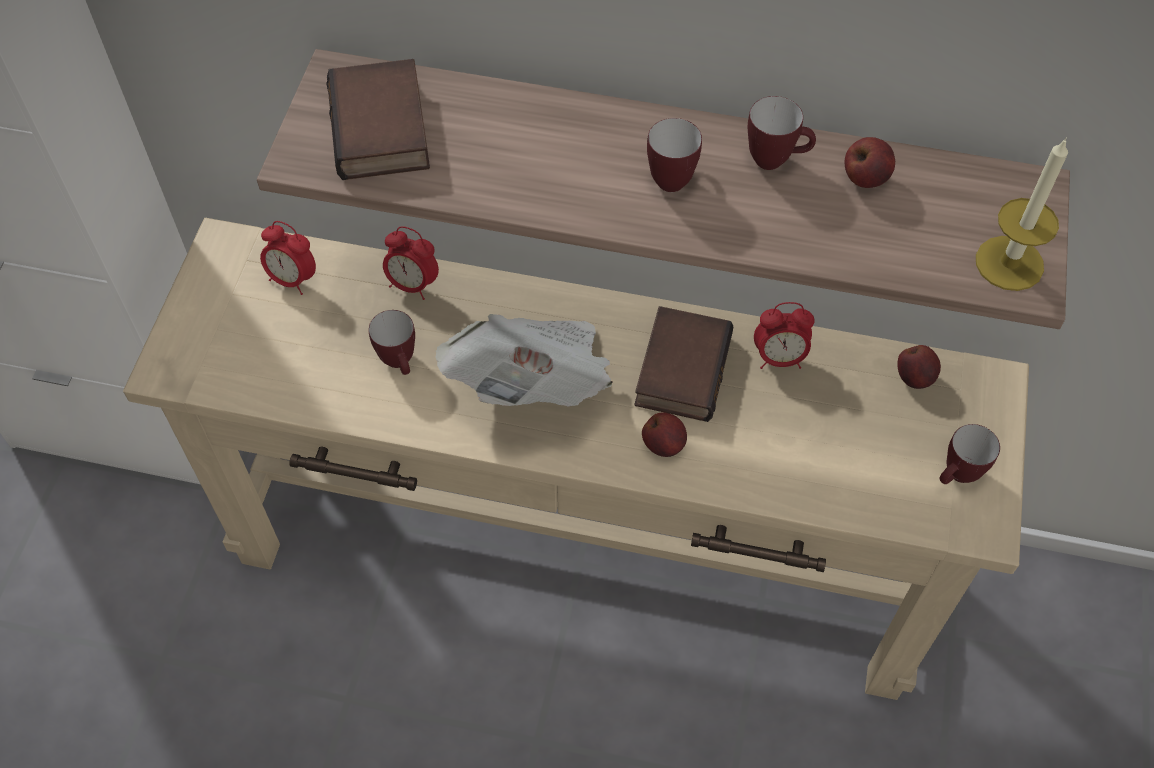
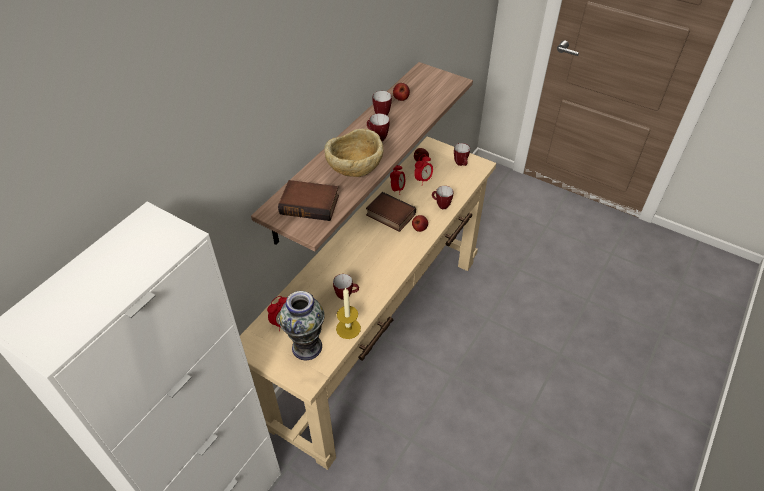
camera: 70 degrees left, 10 degrees down
alarm clock [383,226,439,300] -> alarm clock moved to [414,154,433,184]
newspaper [435,314,612,407] -> none
candle [976,138,1068,291] -> candle moved to [336,287,361,339]
none -> vase [279,291,325,360]
none -> beige bowl [324,129,384,177]
none -> mug [432,186,453,209]

